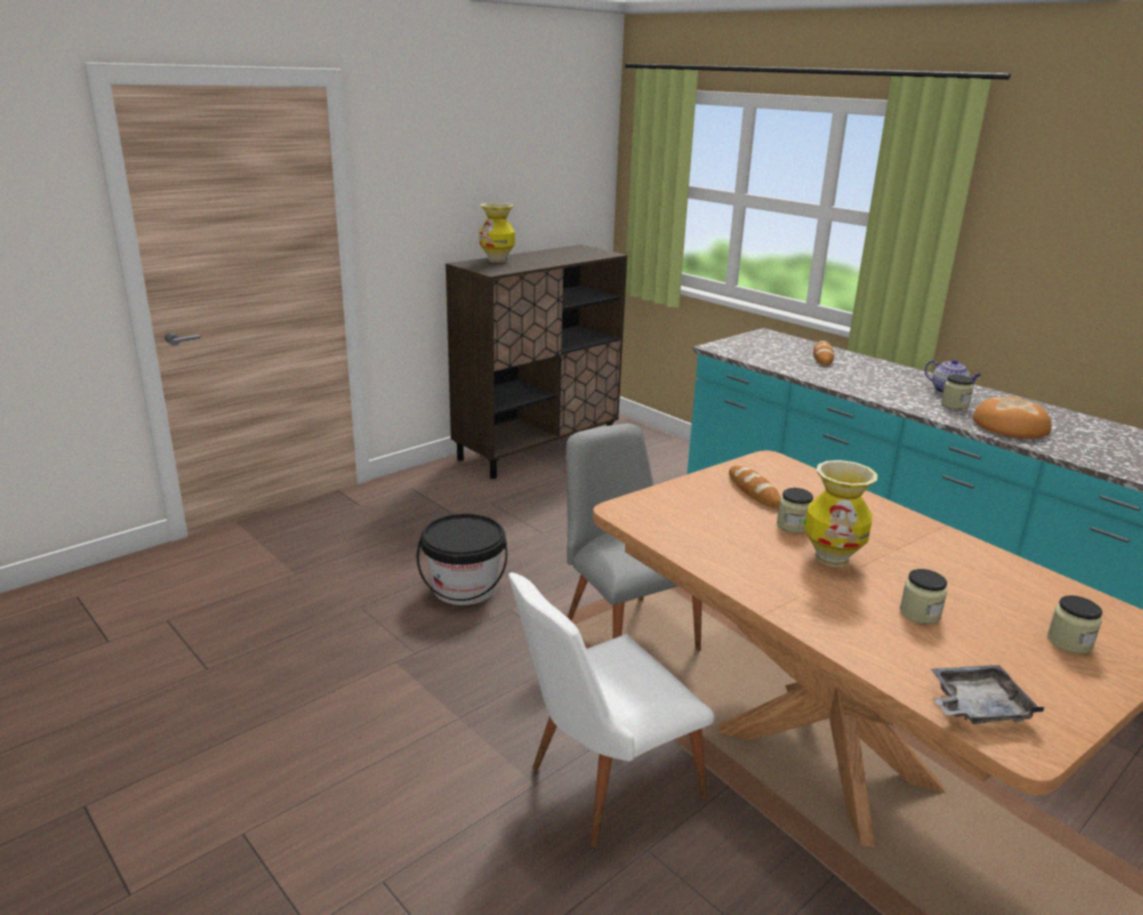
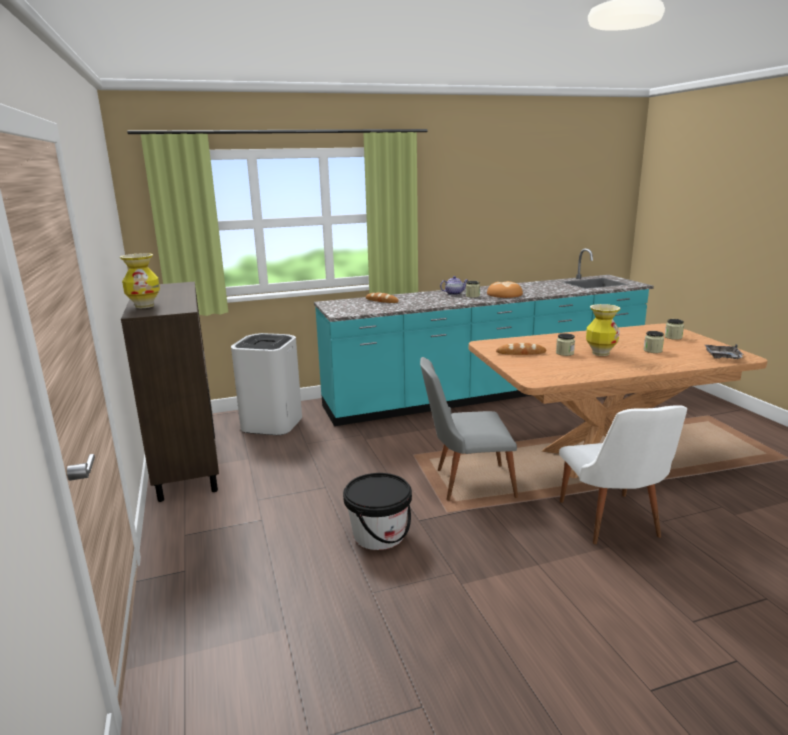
camera: 65 degrees left, 5 degrees down
none -> white trash can [231,333,302,435]

